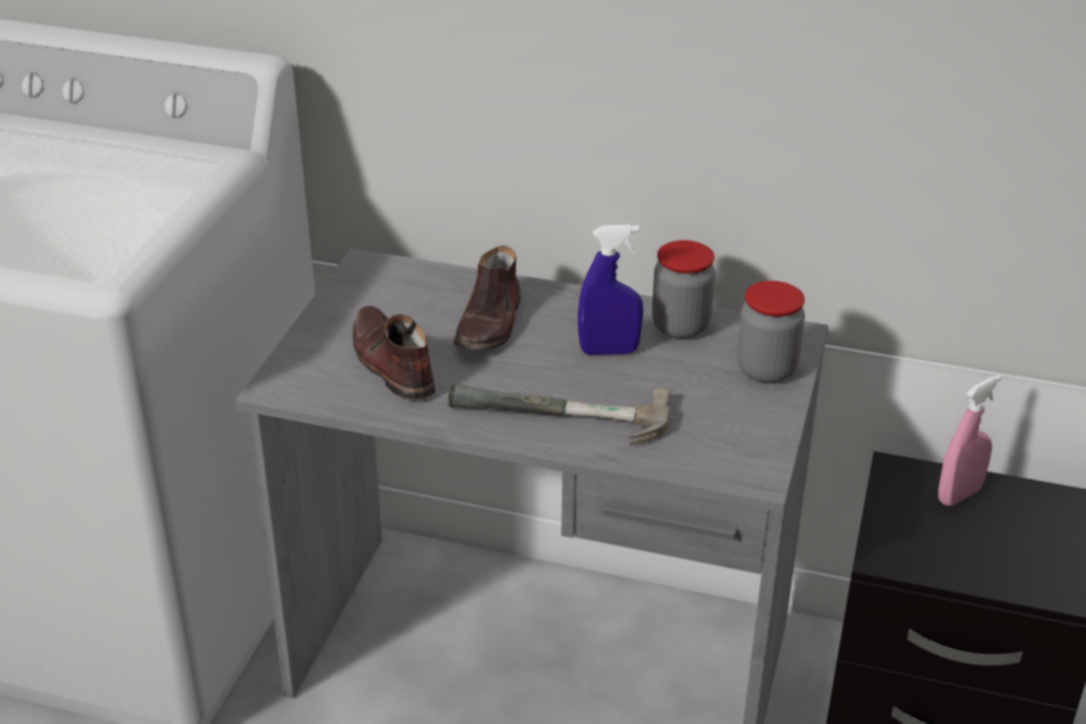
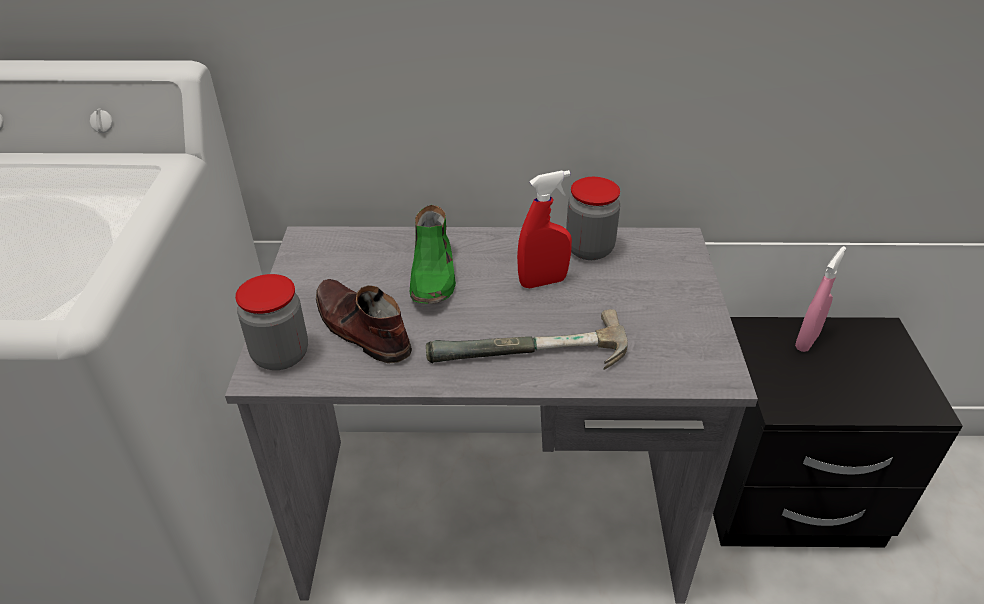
camera: 15 degrees left, 5 degrees up
brown shoe [454,245,521,350] -> green shoe [410,205,456,304]
blue spray bottle [578,224,643,355] -> red spray bottle [517,170,572,288]
jar [737,281,805,383] -> jar moved to [235,274,308,370]

